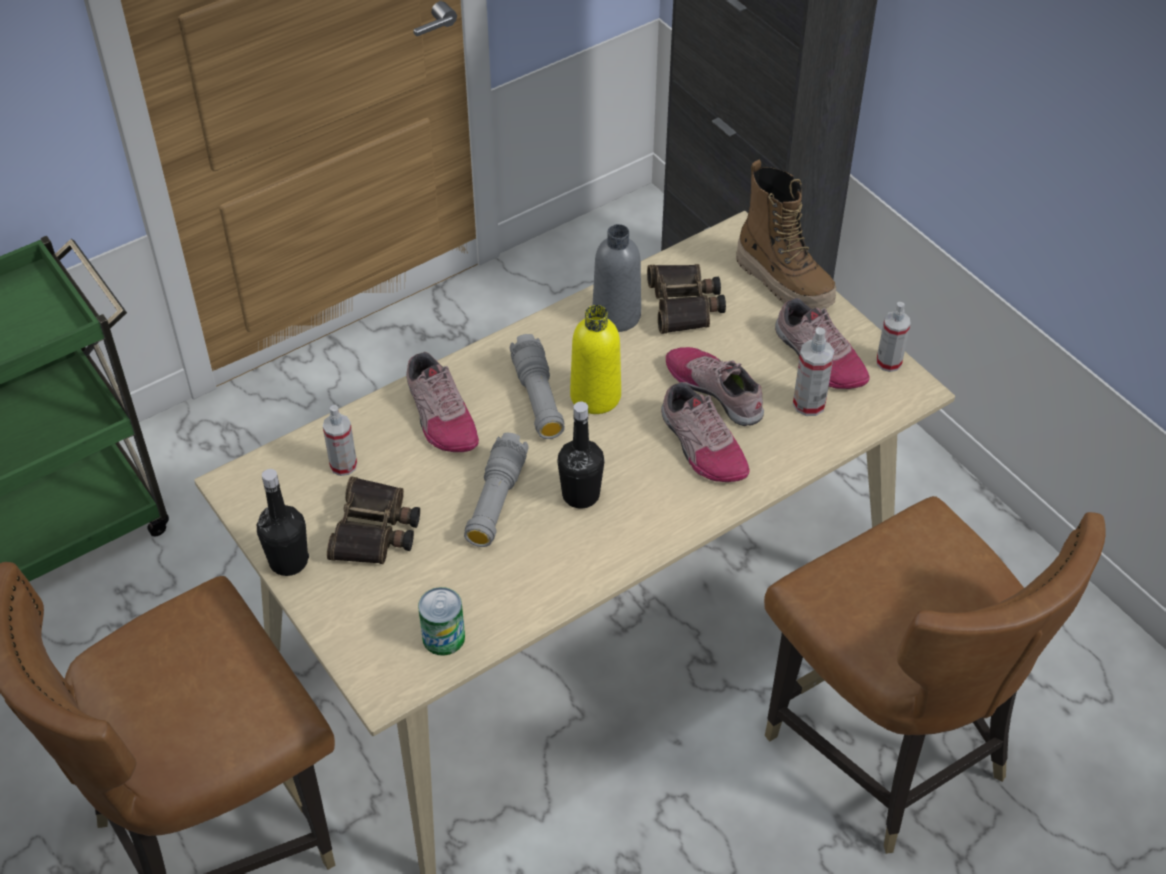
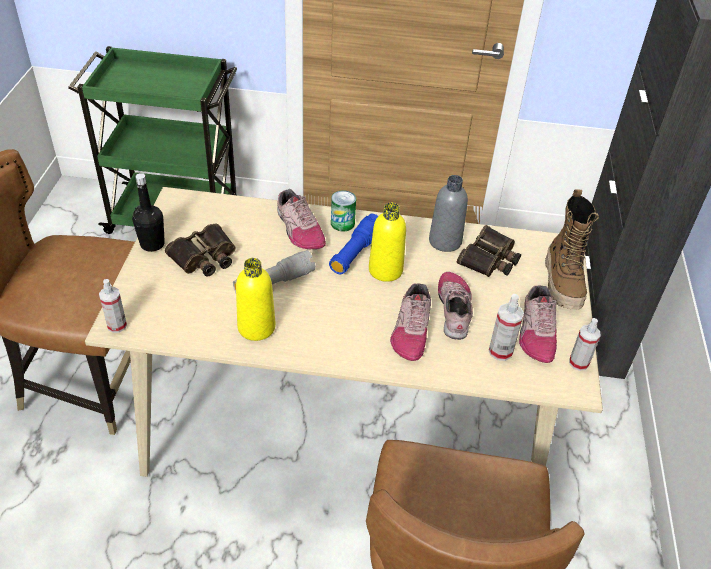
camera: 40 degrees right, 5 degrees down
spray bottle [323,405,357,476] -> spray bottle moved to [99,279,127,333]
shoe [406,352,479,452] -> shoe turned 45 degrees counterclockwise [277,189,326,249]
can [418,587,465,656] -> can moved to [331,190,356,231]
grey flashlight [510,334,565,439] -> blue flashlight [329,214,378,274]
black bottle [558,402,605,509] -> none
none -> yellow bottle [236,258,276,341]

